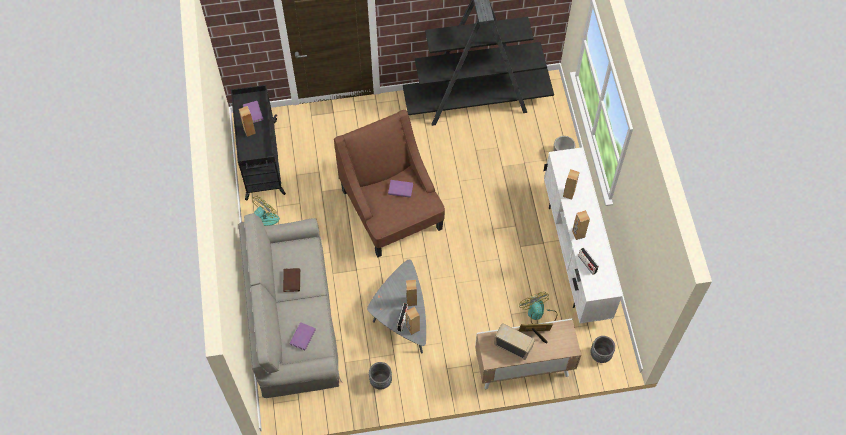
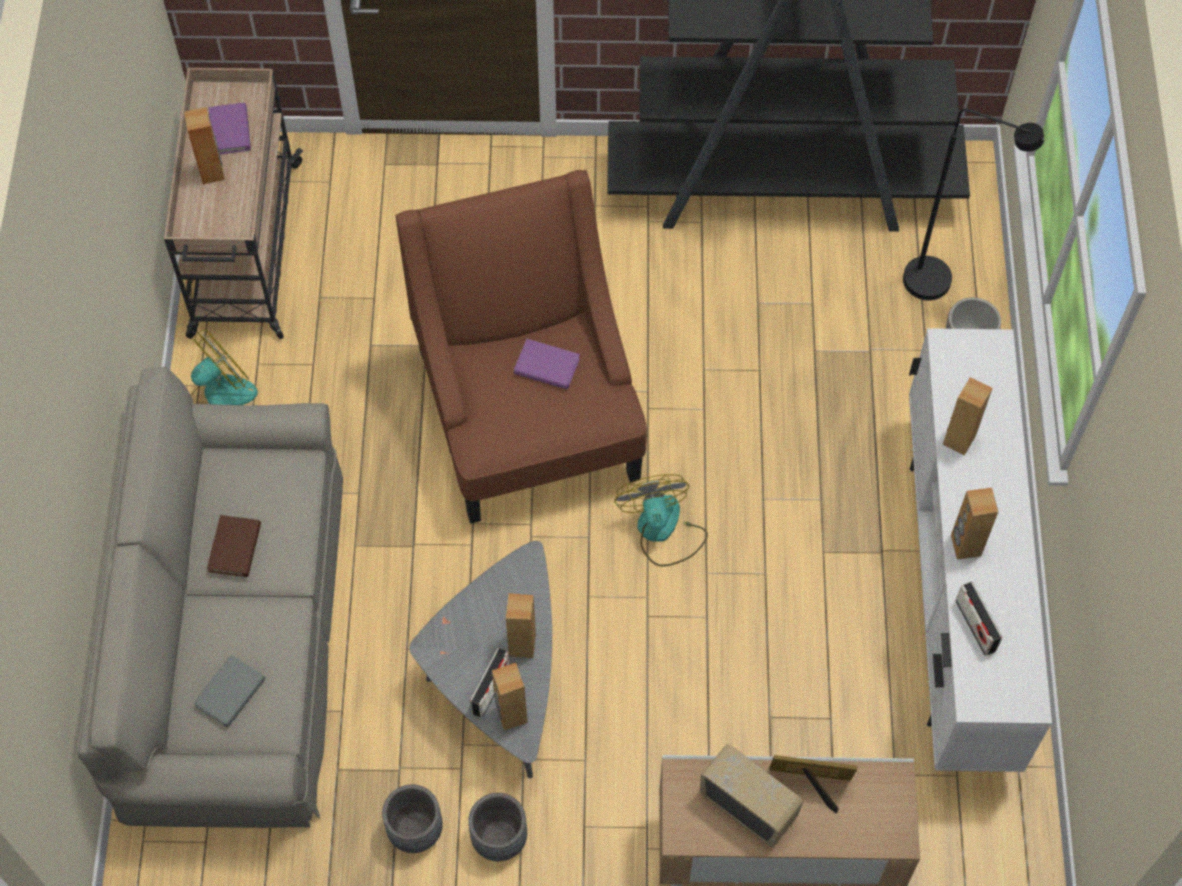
camera: 10 degrees right, 0 degrees up
black cart [231,85,286,200] -> beige cart [164,68,303,339]
purple book [290,322,316,350] -> grey book [193,655,266,728]
fan [519,292,557,324] -> fan moved to [614,474,708,567]
grey planter [590,336,615,363] -> grey planter moved to [468,793,527,862]
none -> black floor lamp [903,108,1044,300]

